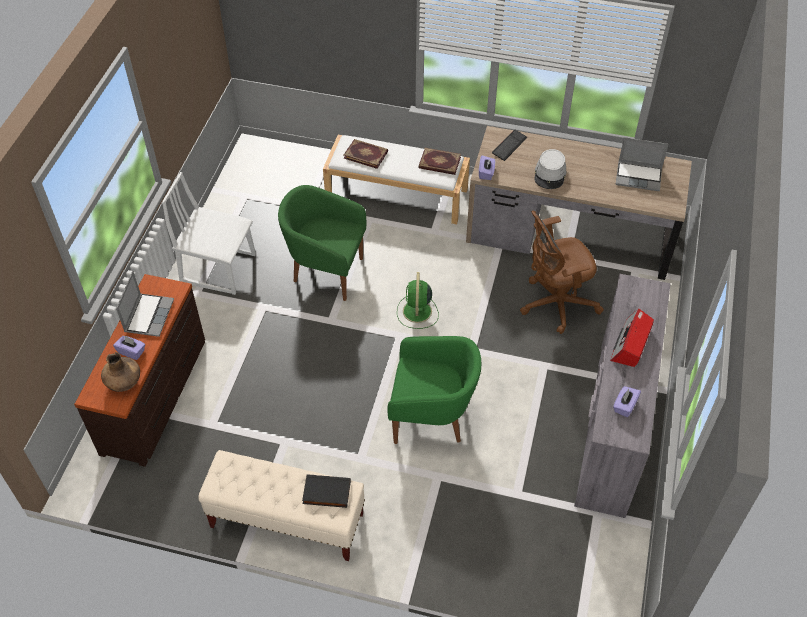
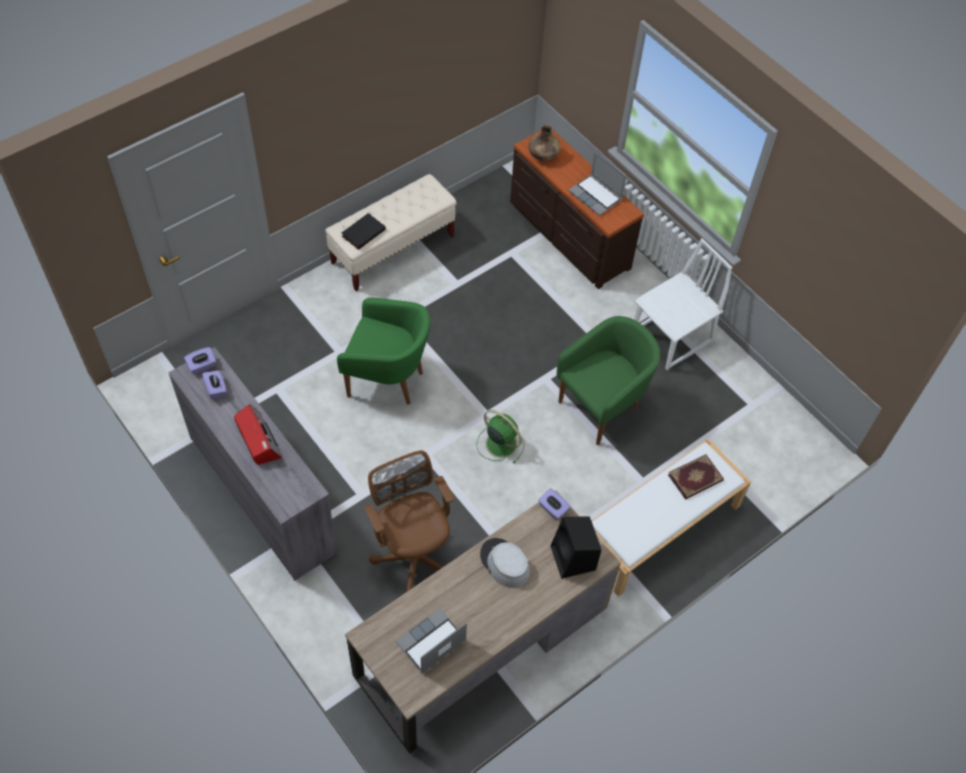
camera: 125 degrees right, 5 degrees up
purple tissue box [113,335,145,360] -> purple tissue box moved to [184,347,216,374]
green armchair [387,336,481,444] -> green armchair turned 120 degrees counterclockwise [337,297,430,405]
book [419,148,461,175] -> none
keyboard [492,130,527,161] -> black speaker [550,516,601,579]
brown office chair [520,211,604,334] -> brown office chair turned 45 degrees counterclockwise [364,450,455,592]

